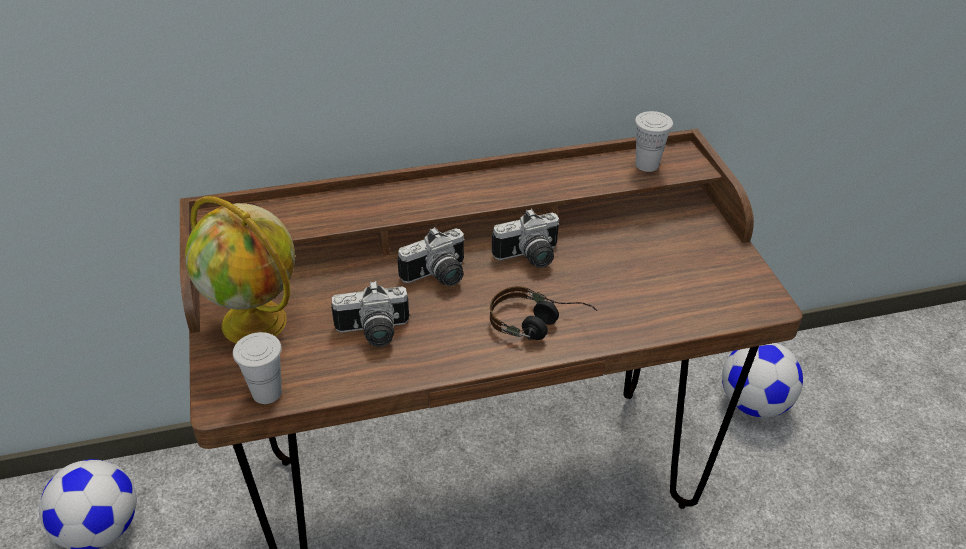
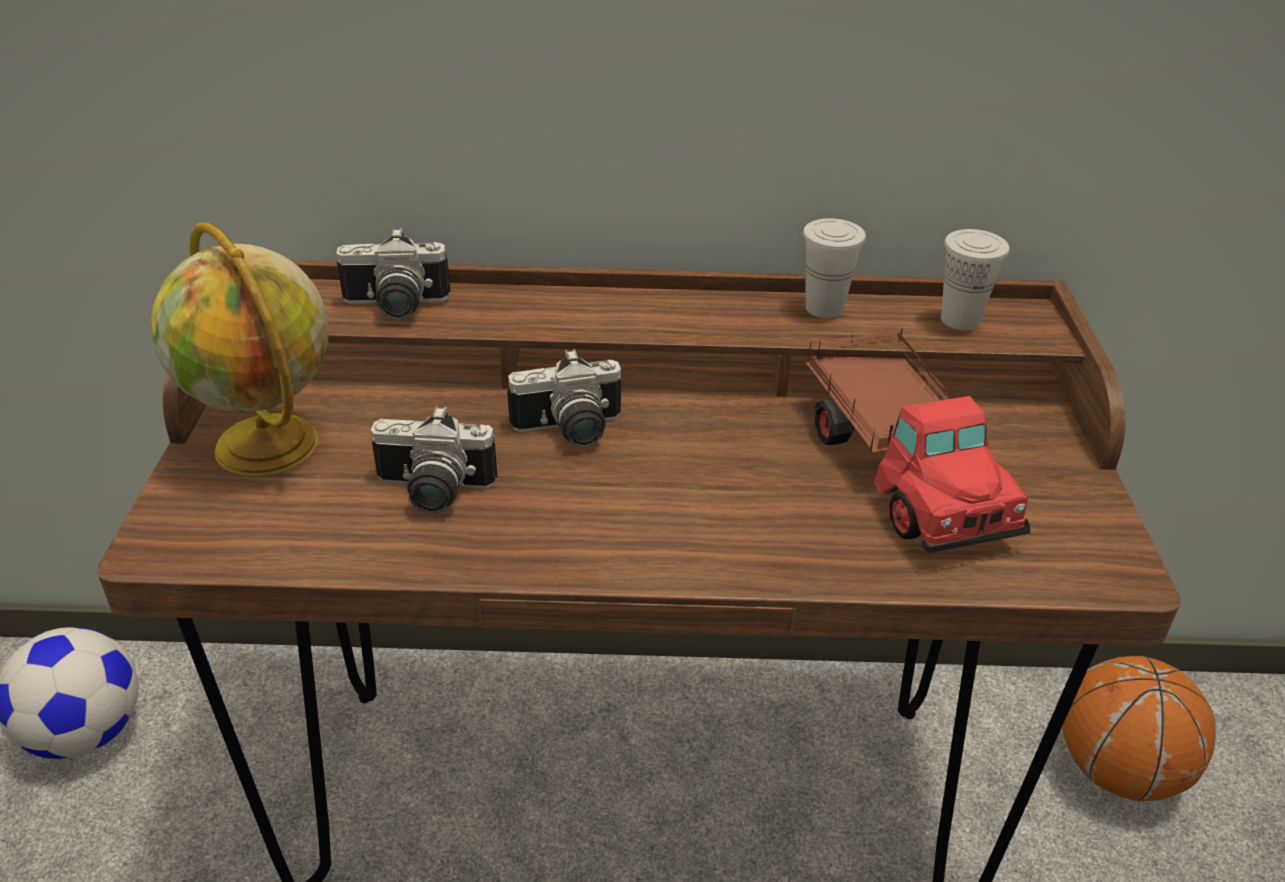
camera: 15 degrees right, 5 degrees down
white cup [233,332,282,404] -> white cup moved to [803,218,866,318]
headphones [490,286,597,340] -> none
camera [492,209,559,268] -> camera moved to [336,228,451,319]
football [722,343,803,418] -> basketball [1063,656,1216,801]
none -> toy truck [806,328,1030,553]

